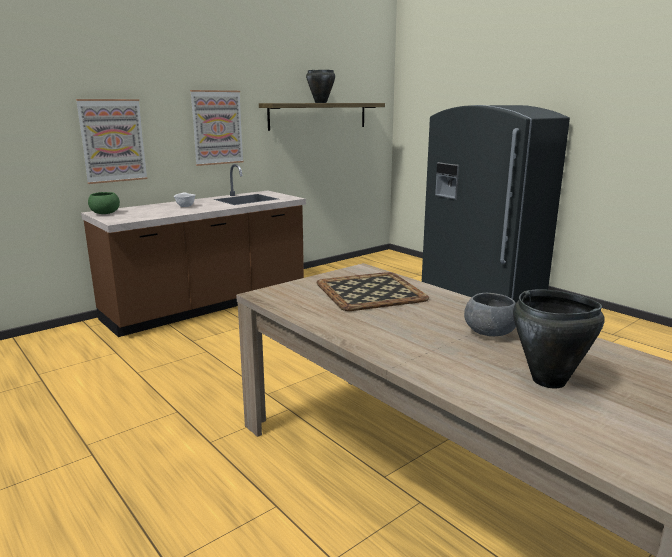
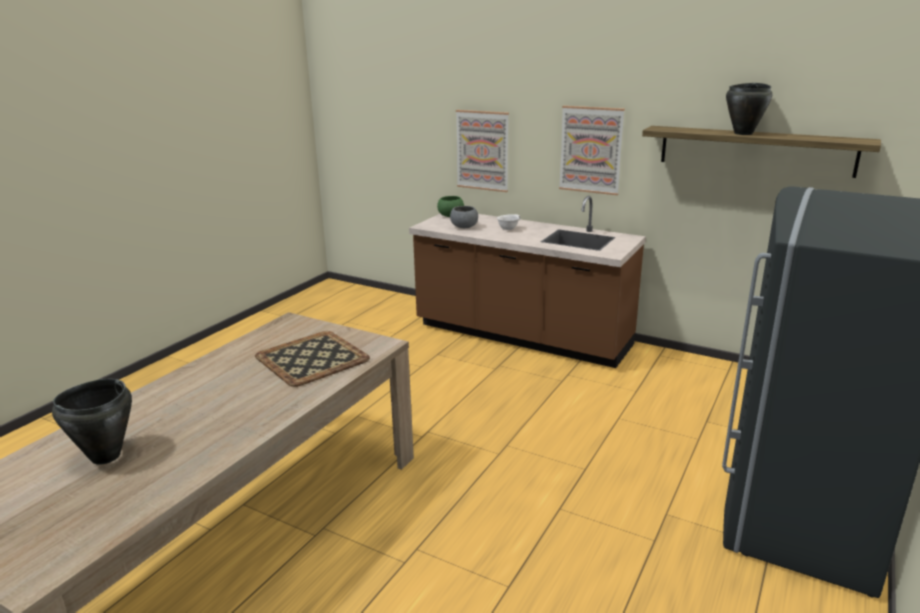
camera: 70 degrees right, 5 degrees up
grey bowl [464,293,516,336] -> grey bowl moved to [450,206,478,228]

